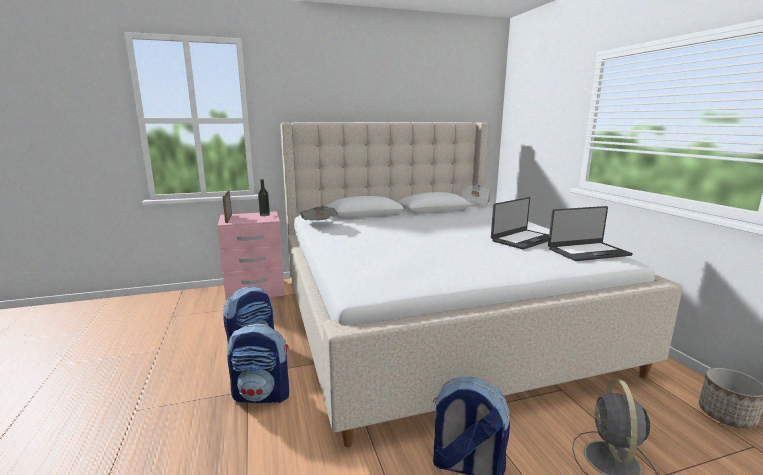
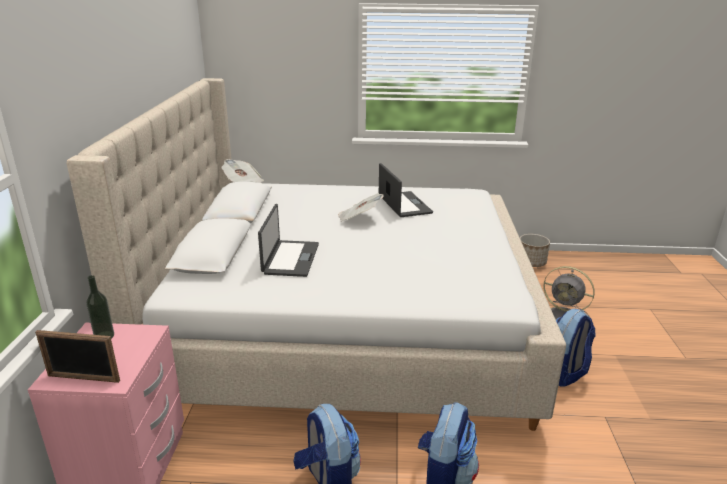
camera: 70 degrees left, 10 degrees up
newspaper [299,206,338,221] -> newspaper moved to [338,193,383,222]
laptop [548,206,633,261] -> laptop moved to [258,204,319,277]

